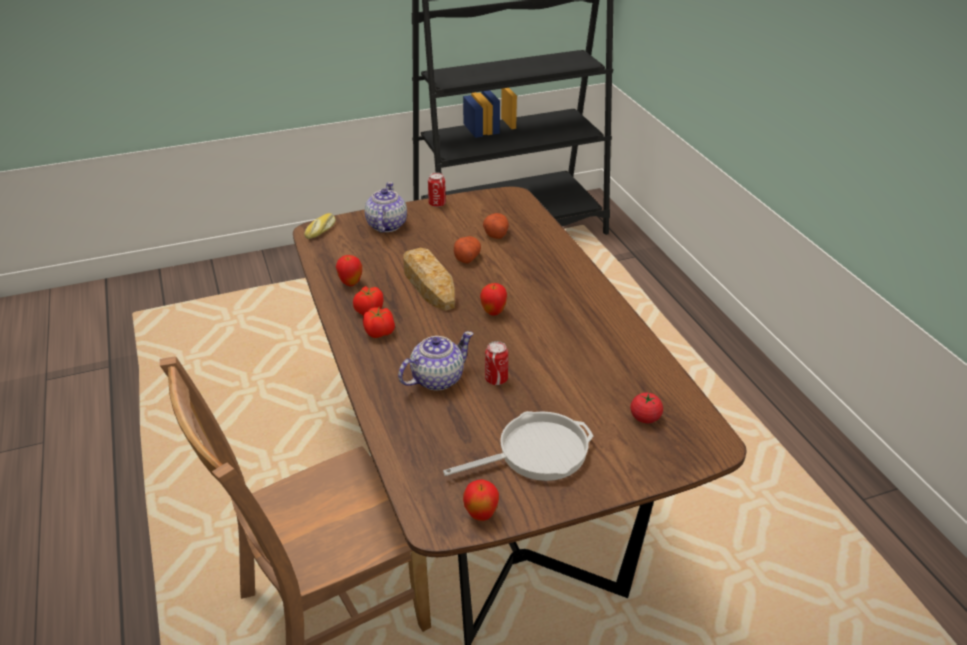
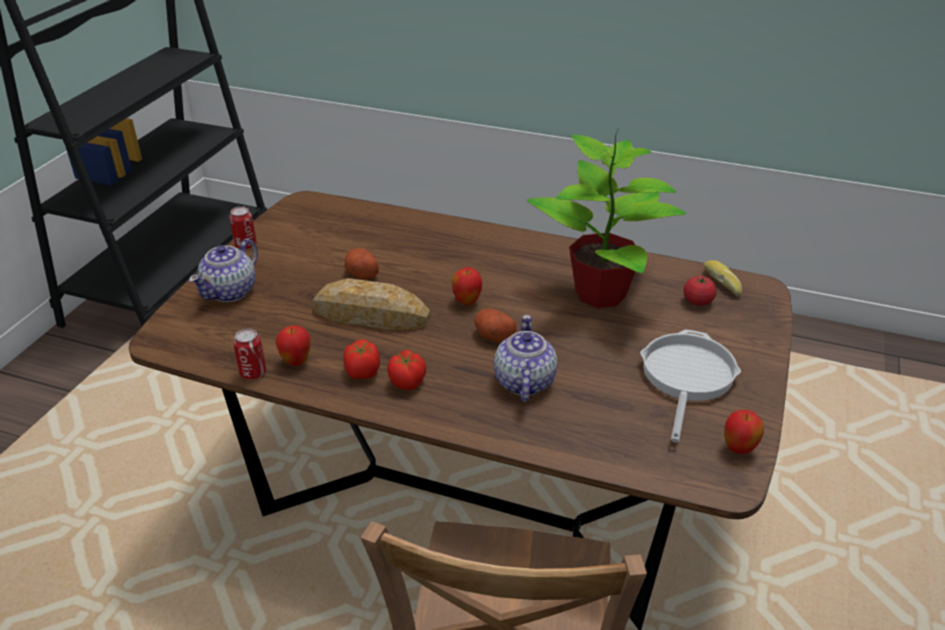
camera: 50 degrees left, 0 degrees up
bread [304,213,336,239] -> bread moved to [704,260,742,296]
teapot [365,182,407,233] -> teapot turned 105 degrees counterclockwise [189,239,258,302]
potato [483,213,509,239] -> potato moved to [474,309,516,343]
can [485,341,508,385] -> can moved to [233,328,266,380]
none -> potted plant [526,129,686,308]

